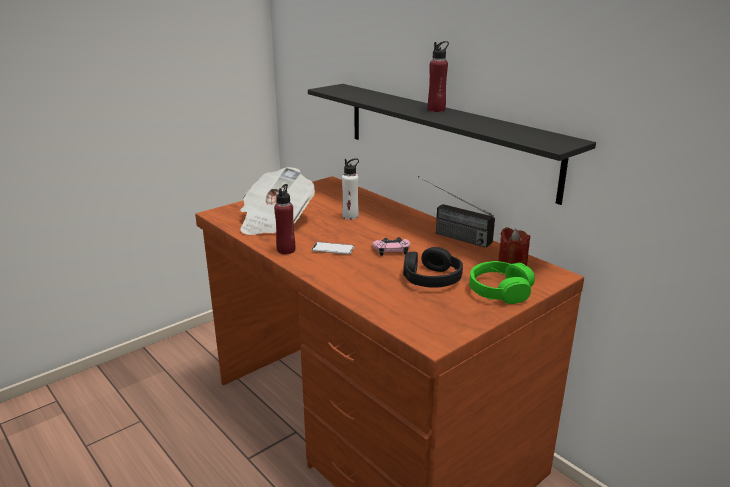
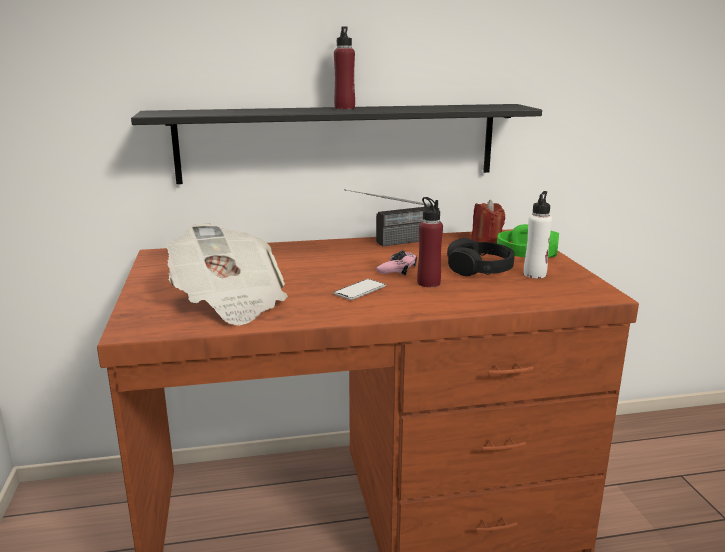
camera: 60 degrees left, 5 degrees down
red bottle [274,184,295,254] -> red bottle moved to [417,197,443,287]
white bottle [342,158,359,220] -> white bottle moved to [524,191,552,278]

